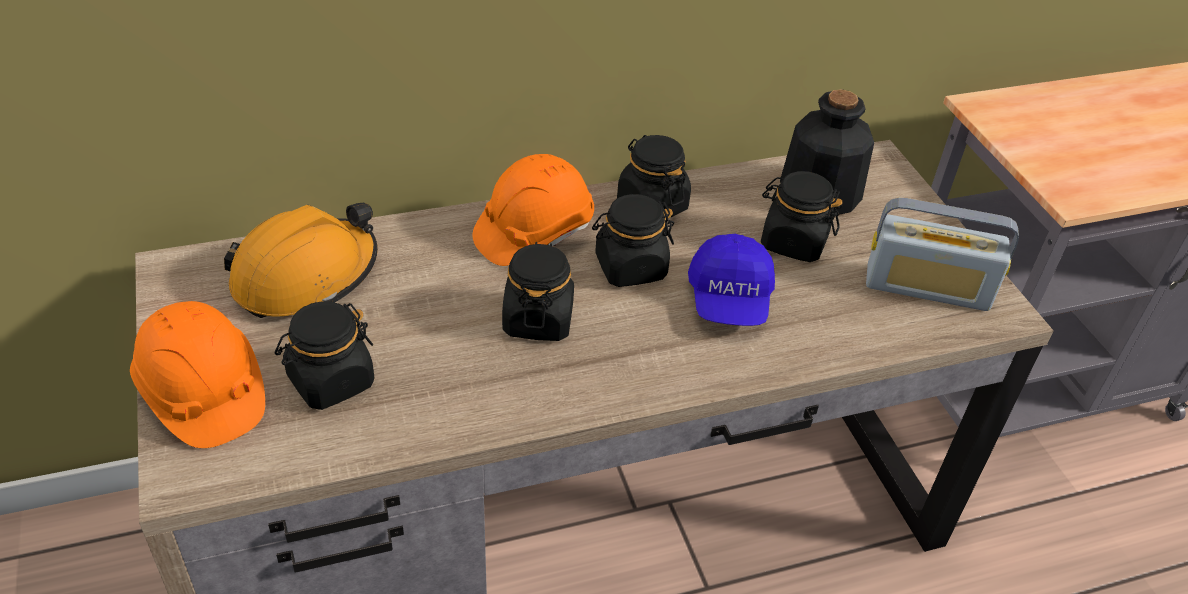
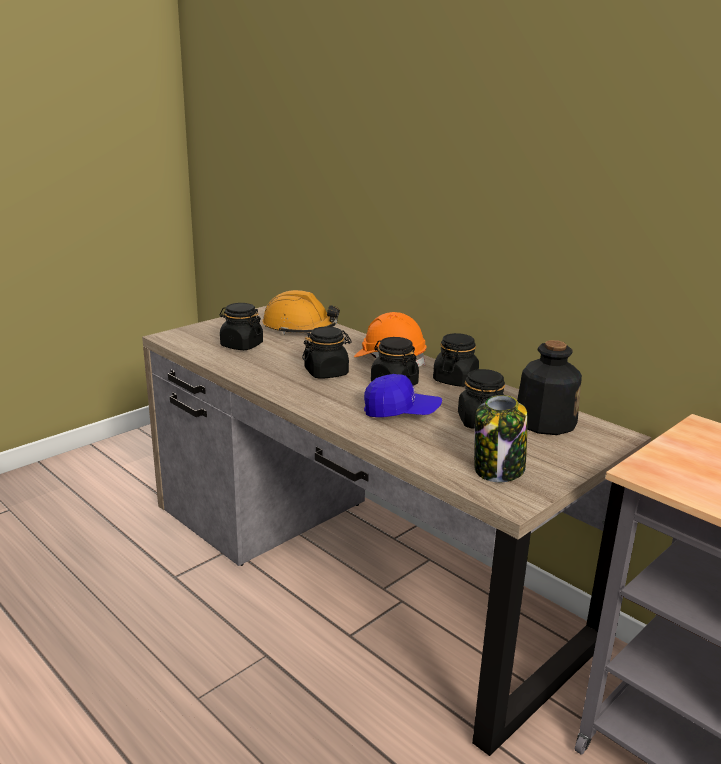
camera: 65 degrees right, 20 degrees down
orange hard hat [130,301,265,448] -> none
blue cap [688,234,775,326] -> blue cap turned 150 degrees counterclockwise [364,374,442,417]
radio [866,198,1019,311] -> jar [474,395,528,482]

